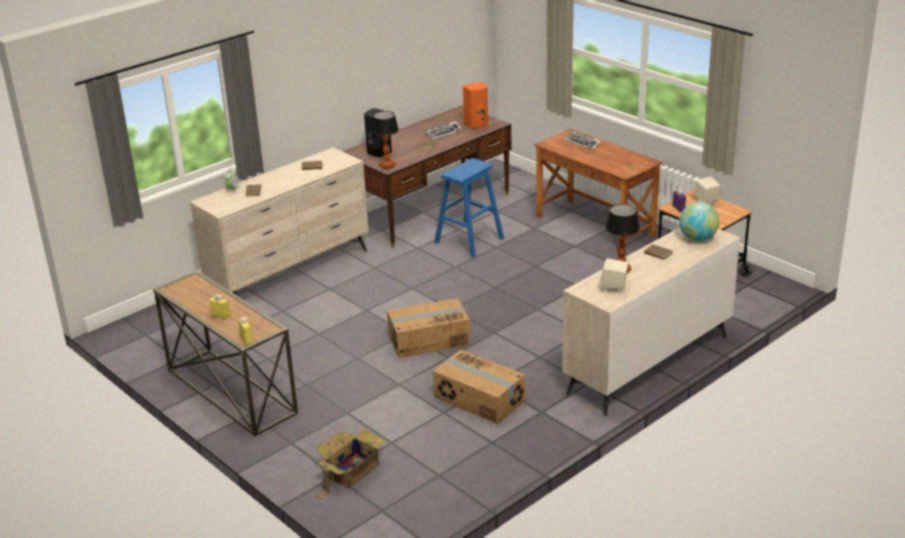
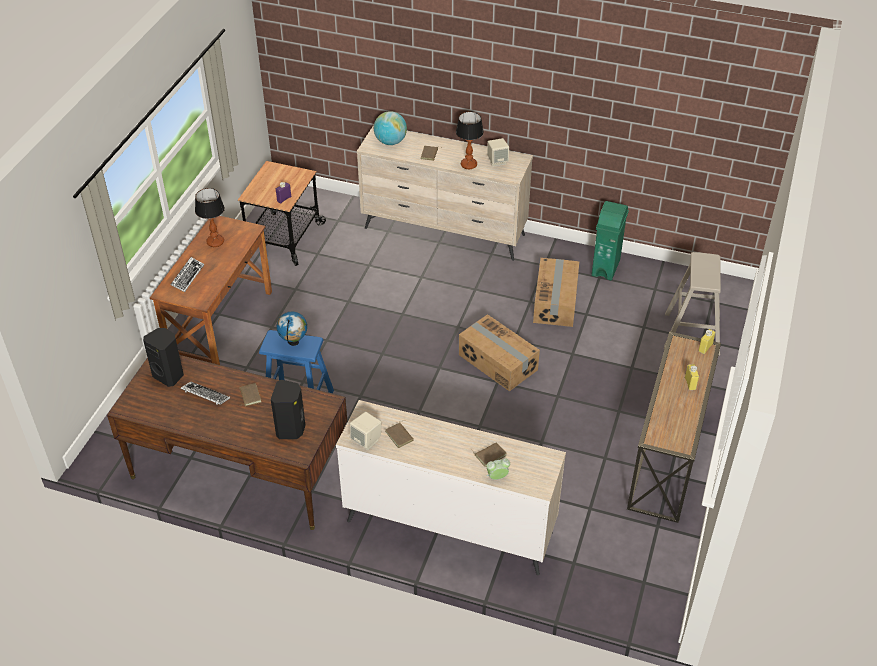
camera: 120 degrees left, 15 degrees up
cardboard box [315,429,386,500] -> beige stool [664,252,721,356]
table lamp [372,111,399,169] -> table lamp moved to [195,188,225,247]
orange speaker [463,82,488,129] -> black speaker [143,328,184,387]
beige speaker [694,177,720,205] -> beige speaker moved to [350,412,381,450]
none -> globe [277,312,307,346]
none -> green trash can [592,201,629,280]

